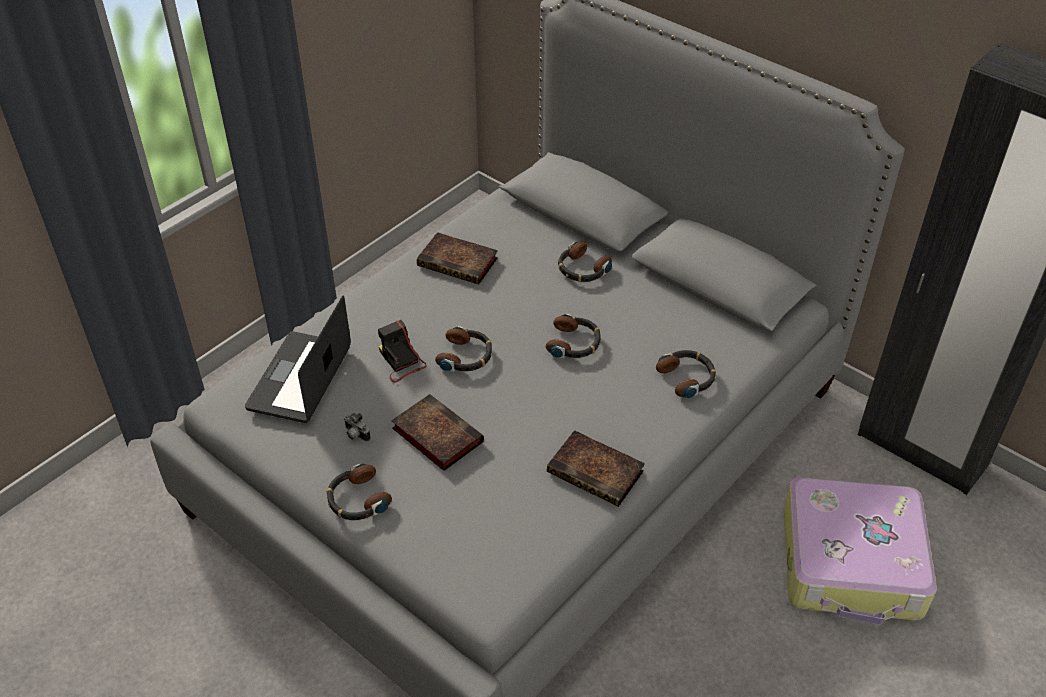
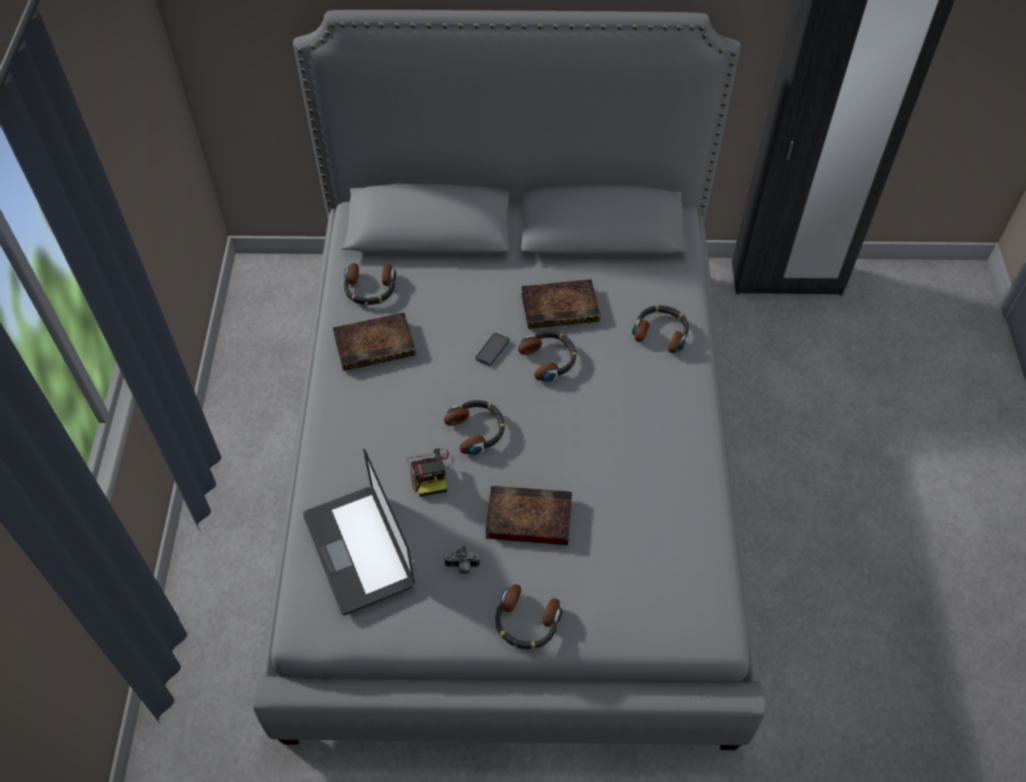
camera: 40 degrees left, 10 degrees up
camera [378,320,427,383] -> camera turned 120 degrees counterclockwise [407,448,449,497]
book [547,430,645,507] -> book moved to [521,279,600,329]
headphones [558,242,612,282] -> headphones moved to [344,263,396,305]
suitcase [784,477,937,624] -> none
none -> phone [475,333,510,366]

